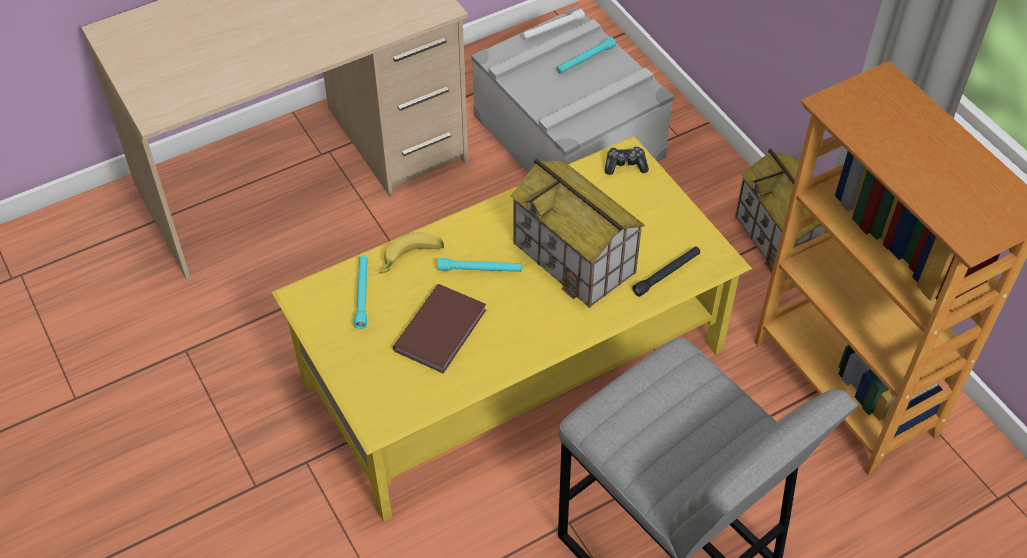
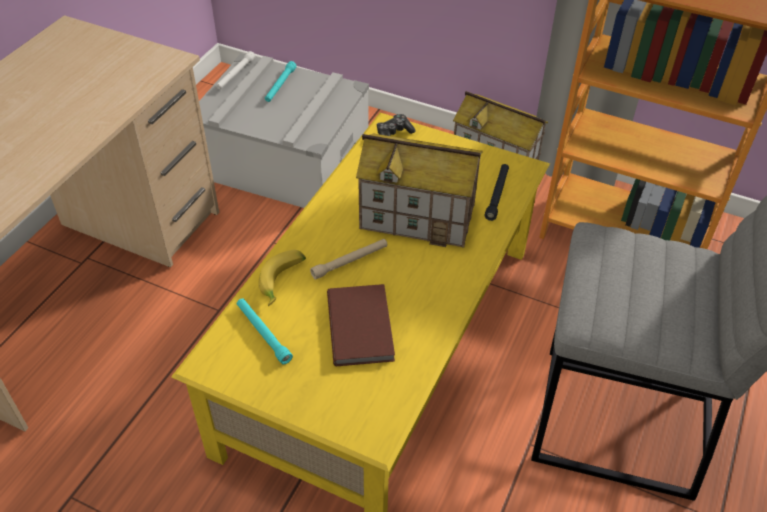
camera: 35 degrees left, 5 degrees down
turquoise flashlight [438,258,522,272] -> beige flashlight [310,239,387,280]

